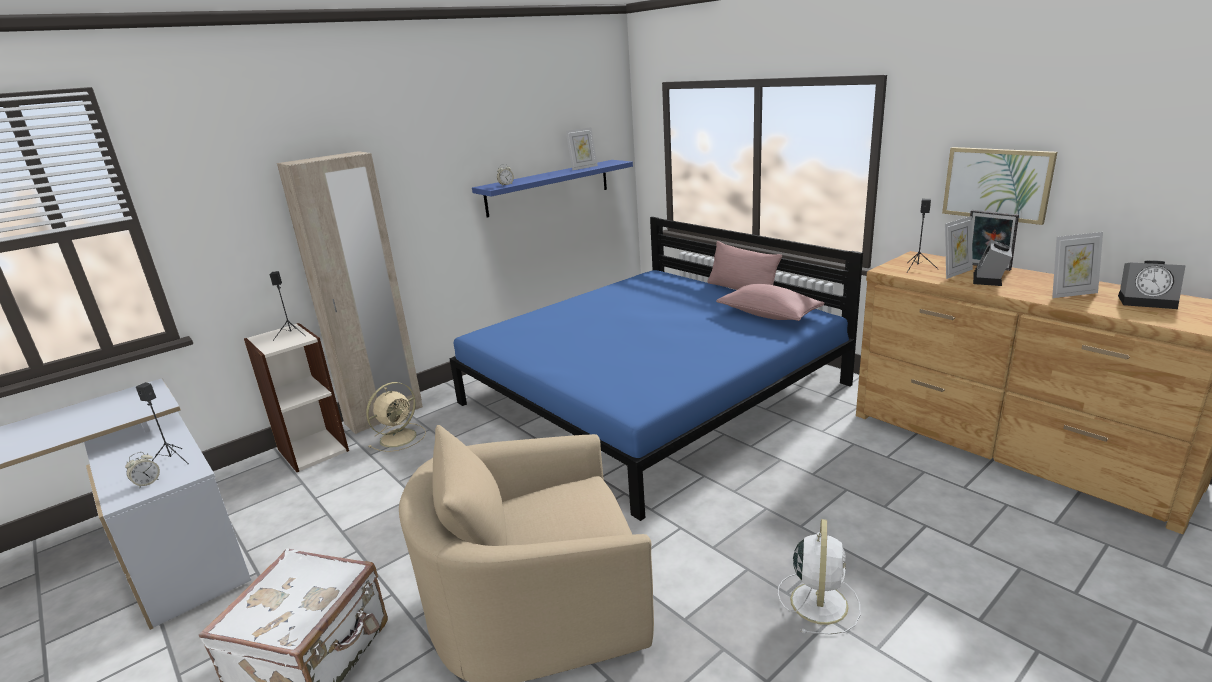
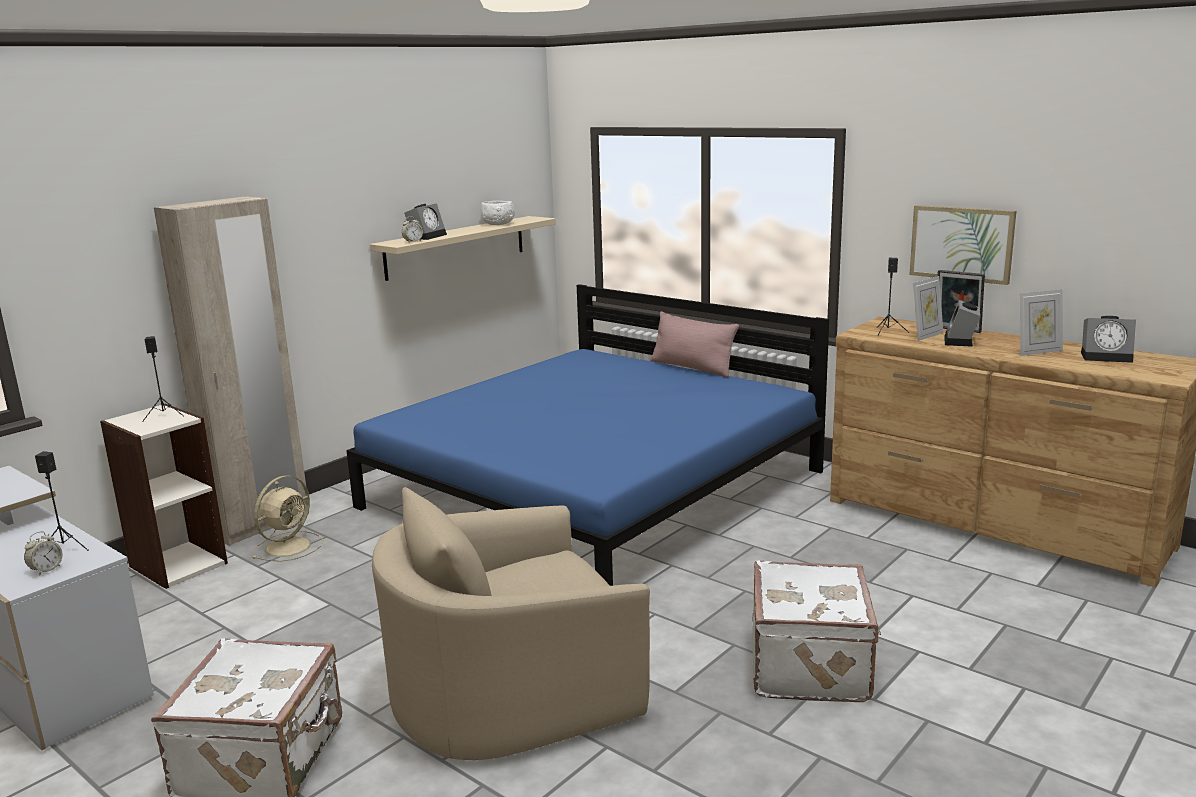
camera: 10 degrees left, 5 degrees down
blue shelf [472,160,633,218] -> beige shelf [370,216,556,281]
picture frame [566,127,598,170] -> white bowl [481,201,515,225]
pink pillow [716,284,824,321] -> none
white fan [778,519,860,634] -> white suitcase [752,560,881,702]
none -> alarm clock [404,203,447,240]

